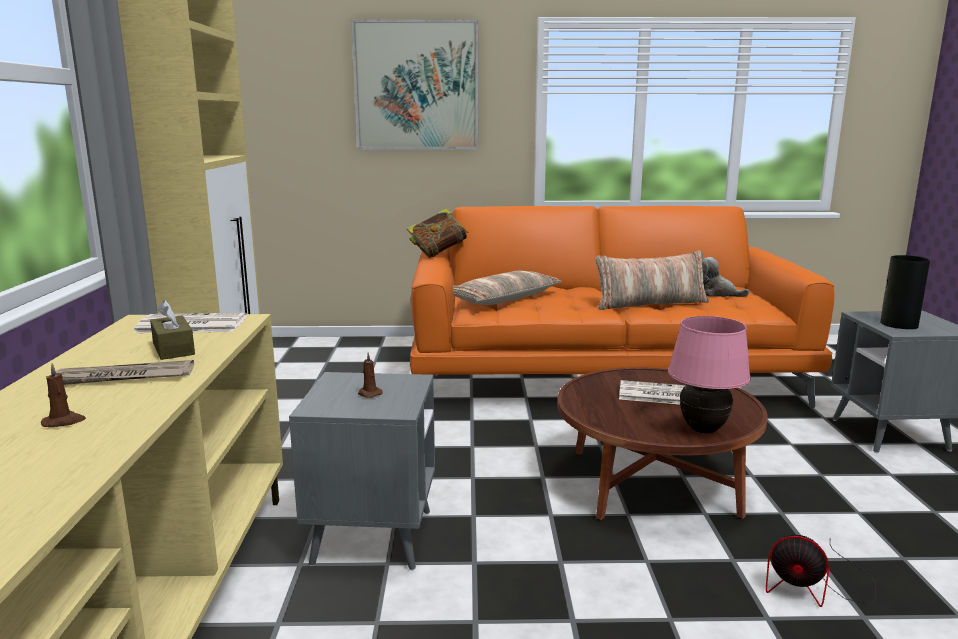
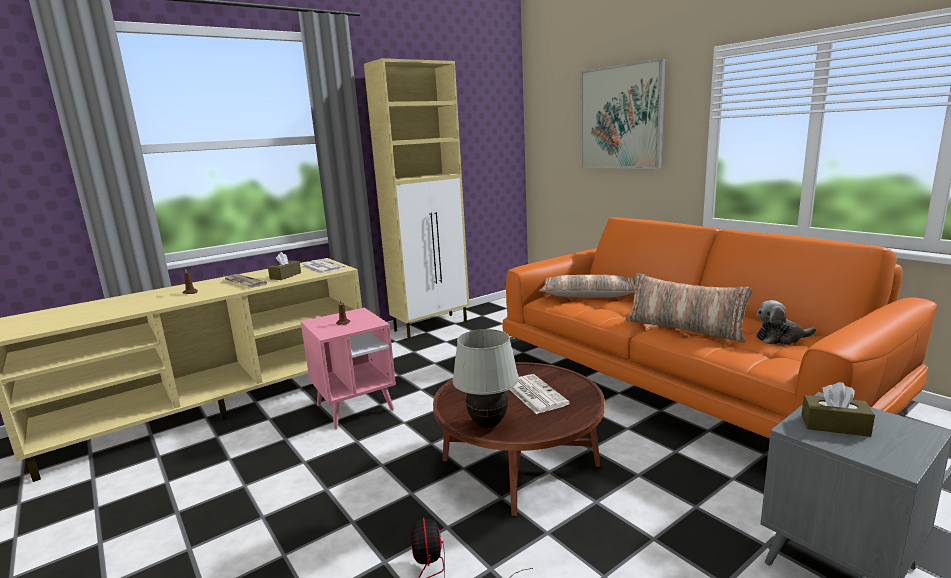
camera: 55 degrees right, 0 degrees up
grey side table [289,372,435,571] -> pink side table [301,308,396,429]
book [407,208,469,258] -> none
pink table lamp [668,316,751,433] -> white table lamp [452,329,519,428]
plush toy [702,257,750,297] -> plush toy turned 90 degrees counterclockwise [756,300,816,345]
vase [880,255,930,329] -> brown tissue box [802,382,875,437]

